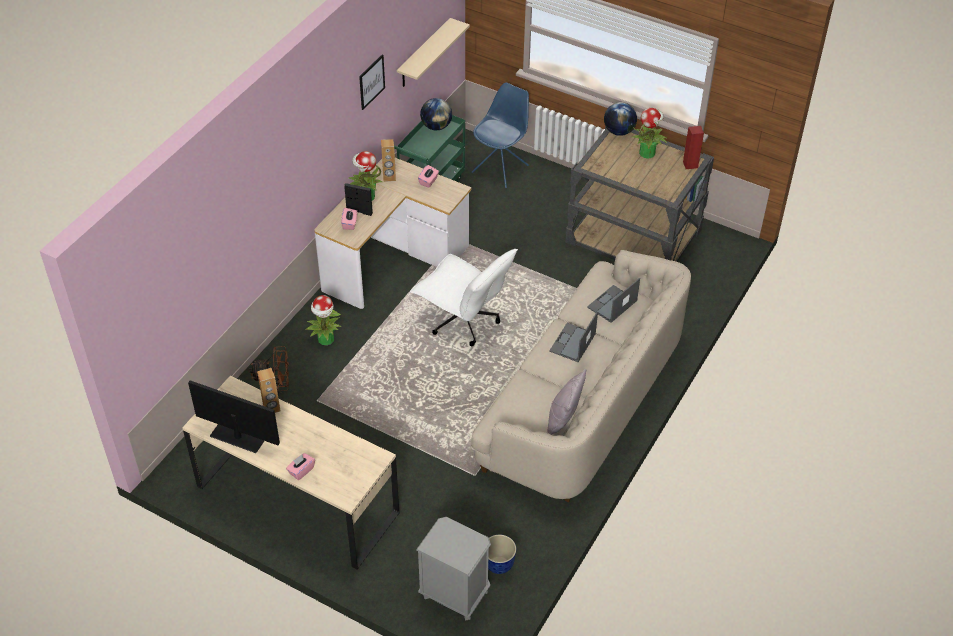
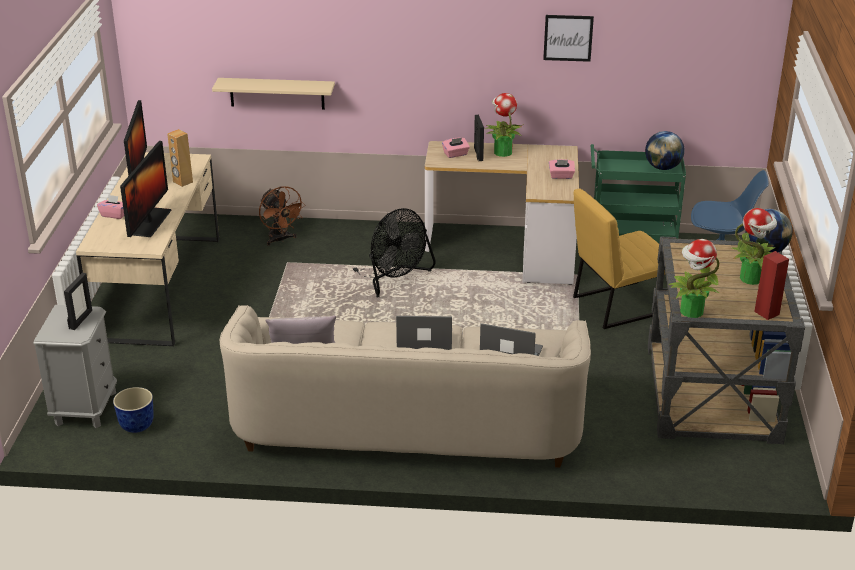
camera: 65 degrees right, 15 degrees down
potted plant [306,295,341,345] -> potted plant moved to [668,239,720,318]
brown speaker [381,139,396,182] -> none
beige shelf [397,18,470,87] -> beige shelf moved to [212,78,335,110]
white office chair [410,249,518,346] -> none
none -> picture frame [64,273,92,330]
none -> monitor [120,141,171,237]
none -> black fan [353,208,436,297]
none -> yellow chair [573,188,665,329]

